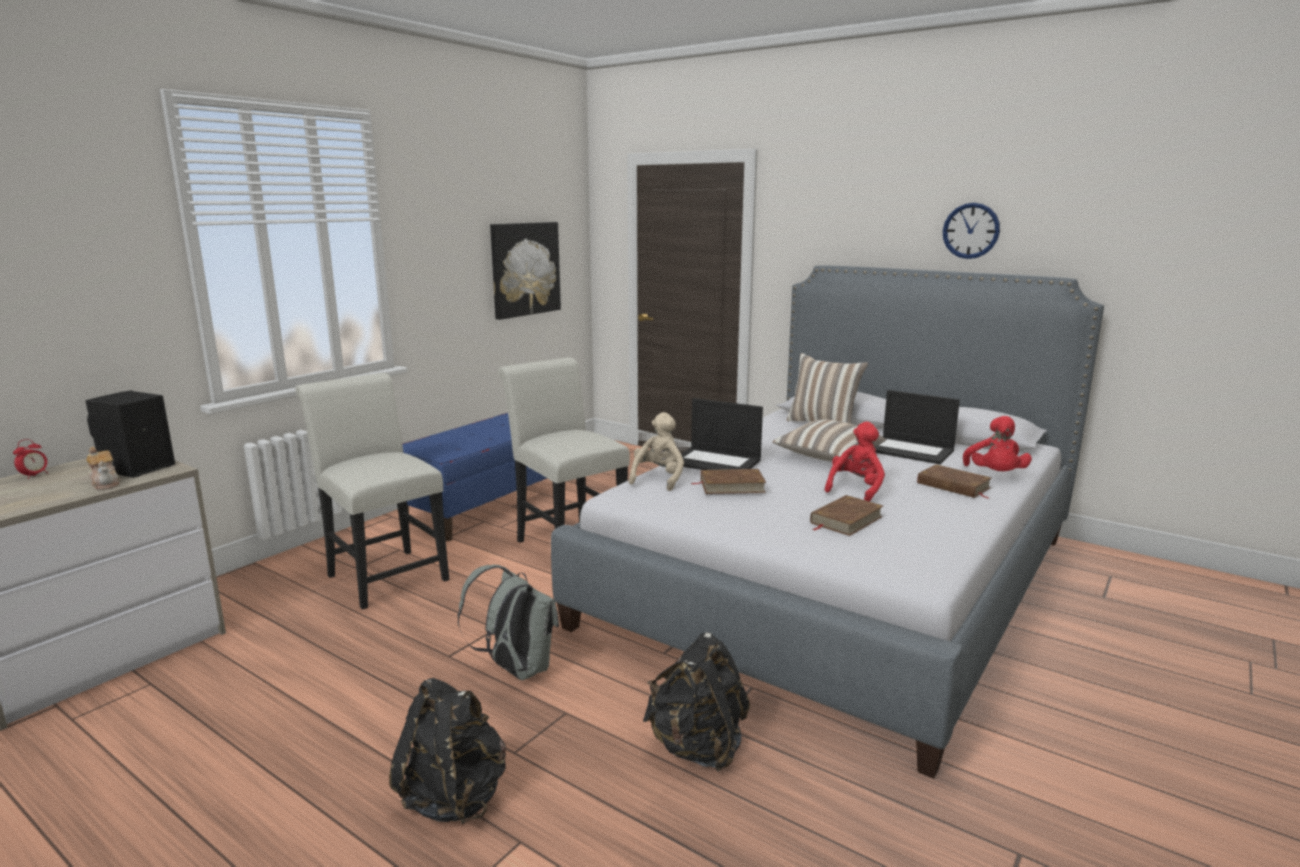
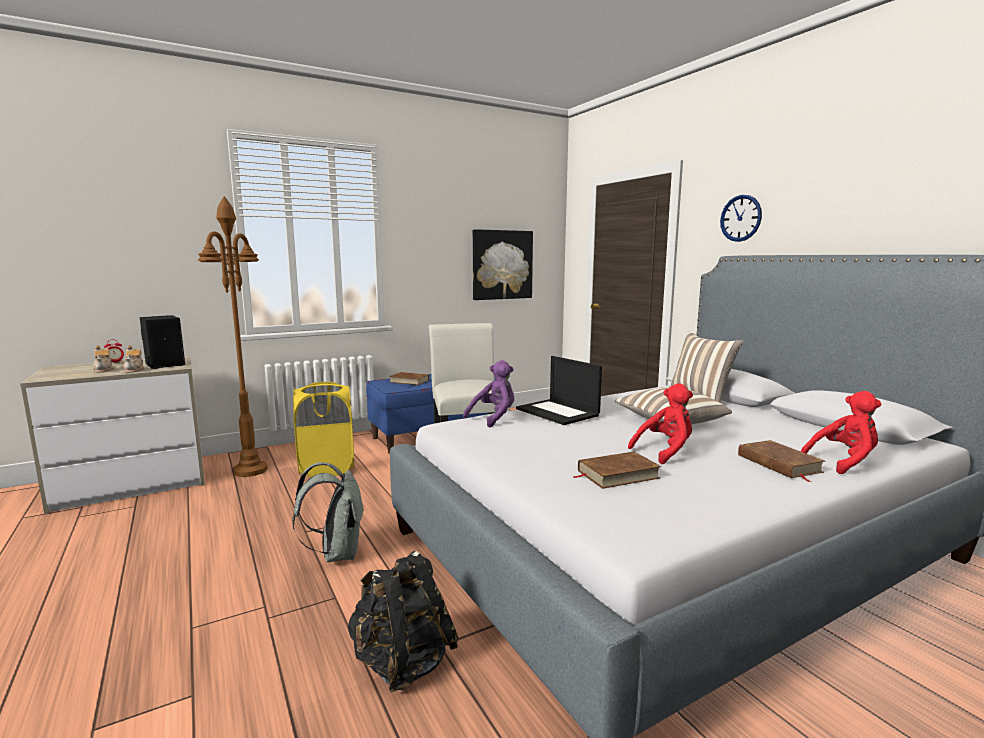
camera: 25 degrees right, 5 degrees down
white chair [295,373,450,609] -> yellow laundry basket [293,381,354,477]
black backpack [389,678,506,824] -> none
beige plush toy [629,412,684,491] -> purple plush toy [463,360,514,427]
brown book [692,469,766,494] -> brown book moved to [389,372,429,385]
laptop [875,390,960,464] -> none
wall clock [943,203,1000,259] -> wall clock moved to [720,195,762,242]
red plush toy [963,416,1032,471] -> red plush toy turned 135 degrees counterclockwise [801,391,881,474]
none -> teapot [93,345,114,373]
none -> brown floor lamp [198,196,268,477]

